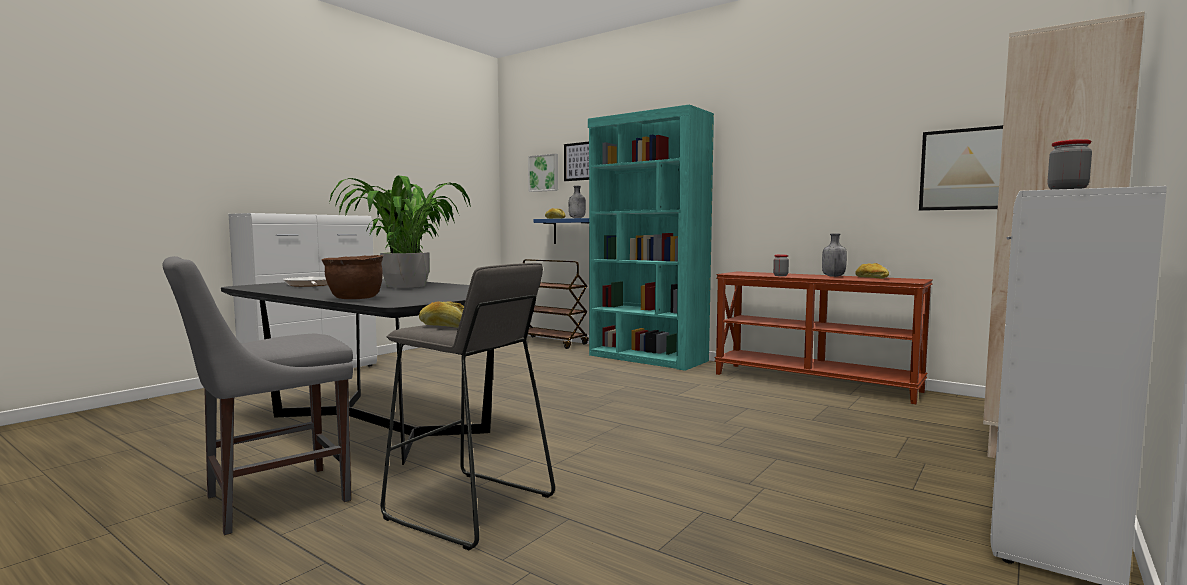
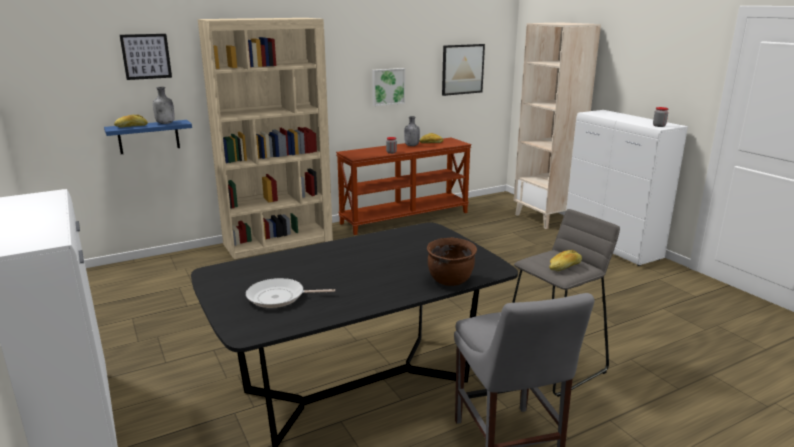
camera: 65 degrees left, 15 degrees up
potted plant [329,175,471,288] -> none
brown cart [523,259,589,349] -> none
picture [528,154,558,192] -> picture moved to [372,68,405,106]
turquoise bookcase [588,104,714,371] -> beige bookcase [198,18,333,259]

